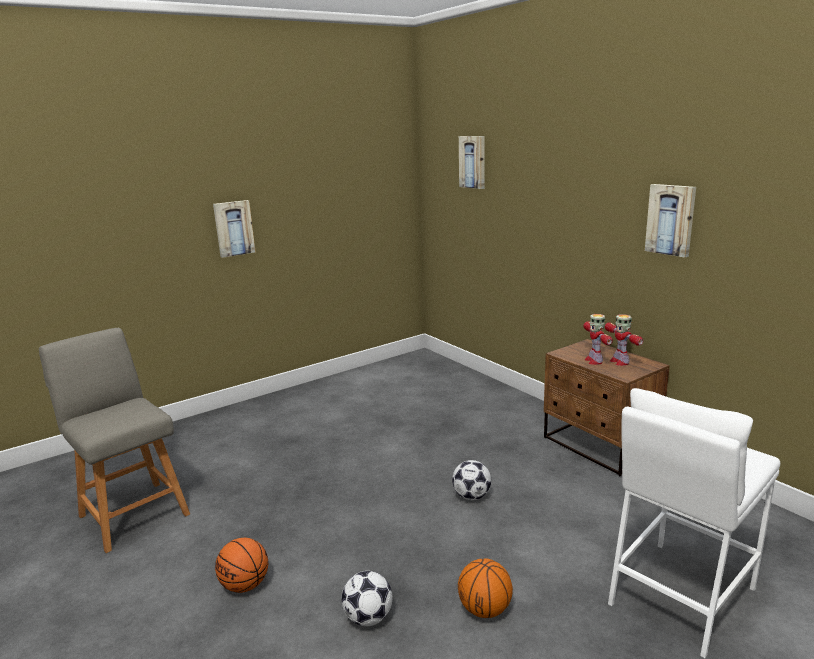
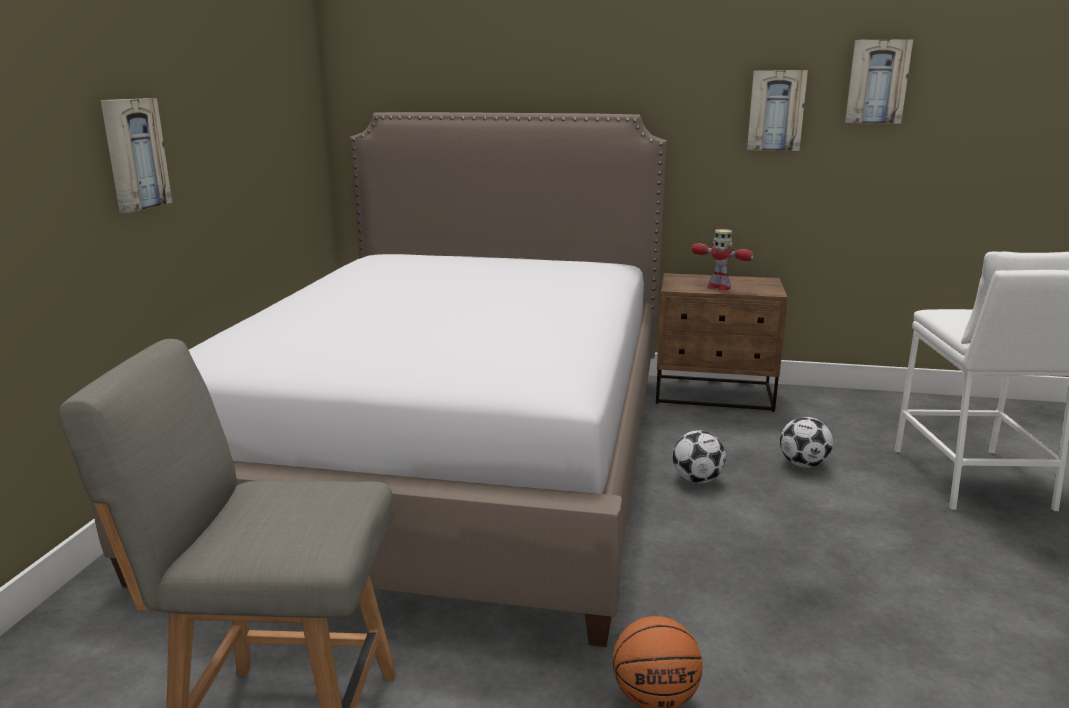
camera: 45 degrees left, 0 degrees up
football [341,571,392,626] -> football moved to [780,417,833,468]
basketball [458,558,513,618] -> none
picture [459,136,485,189] -> picture moved to [845,39,913,124]
toy robot [605,314,643,366] -> none
none -> bed [91,112,667,647]

